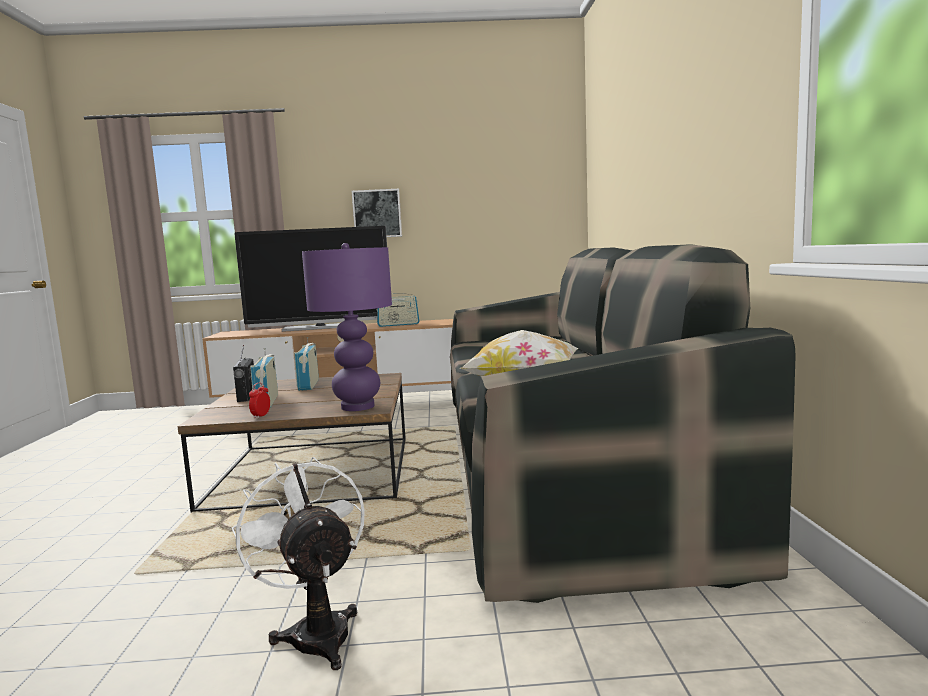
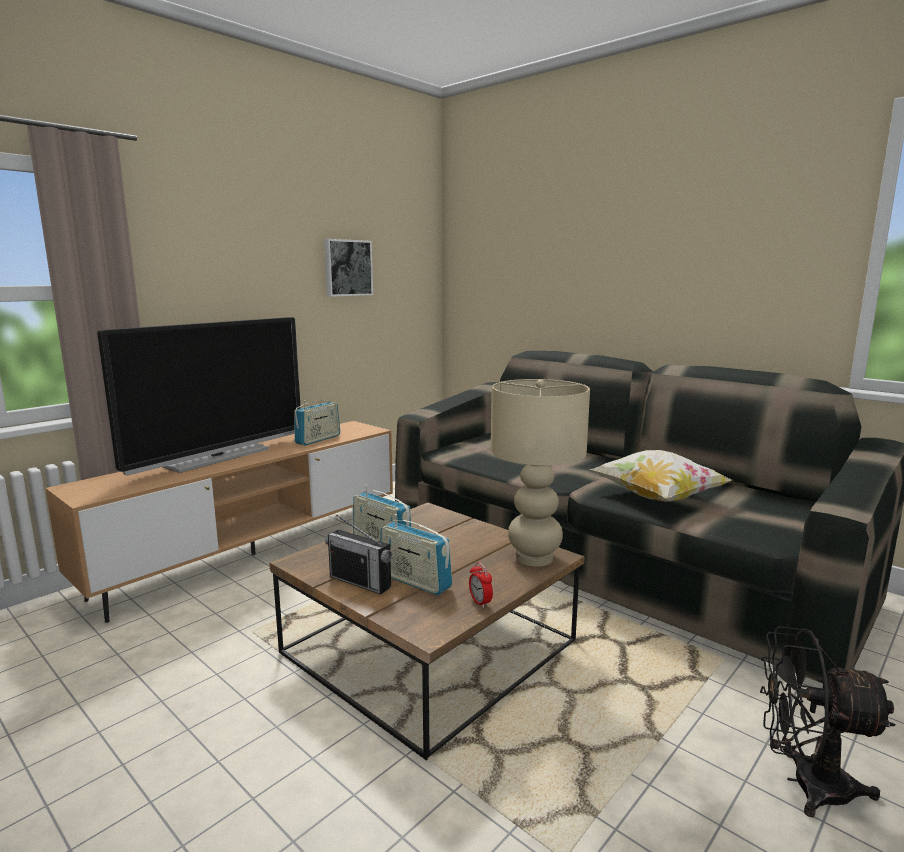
camera: 45 degrees left, 5 degrees up
white fan [232,457,365,670] -> black fan [760,626,895,817]
purple table lamp [302,243,392,411] -> beige table lamp [491,379,590,567]
picture [352,189,402,237] -> picture moved to [324,239,373,297]

